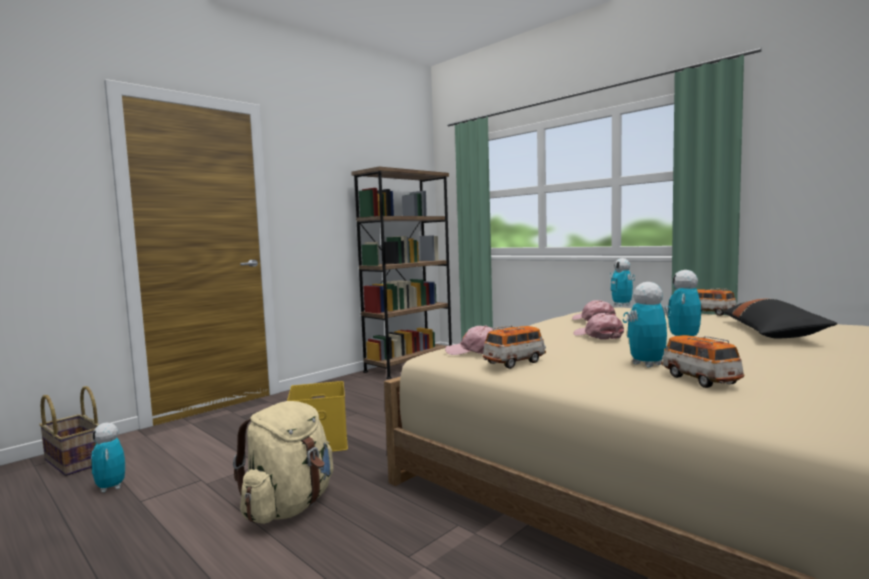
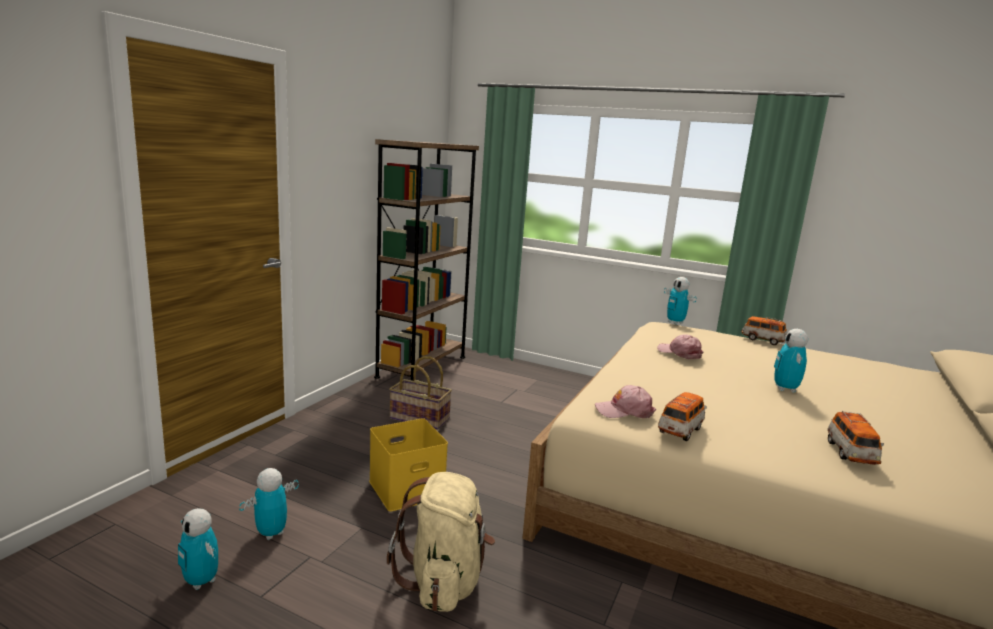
camera: 20 degrees left, 10 degrees up
basket [39,386,100,476] -> basket moved to [389,356,452,430]
pink cap [573,313,624,340] -> none
toy robot [623,282,671,368] -> toy robot moved to [239,468,299,540]
toy car [661,335,744,388] -> toy car turned 135 degrees counterclockwise [827,411,884,465]
black pillow [723,299,838,339] -> none

